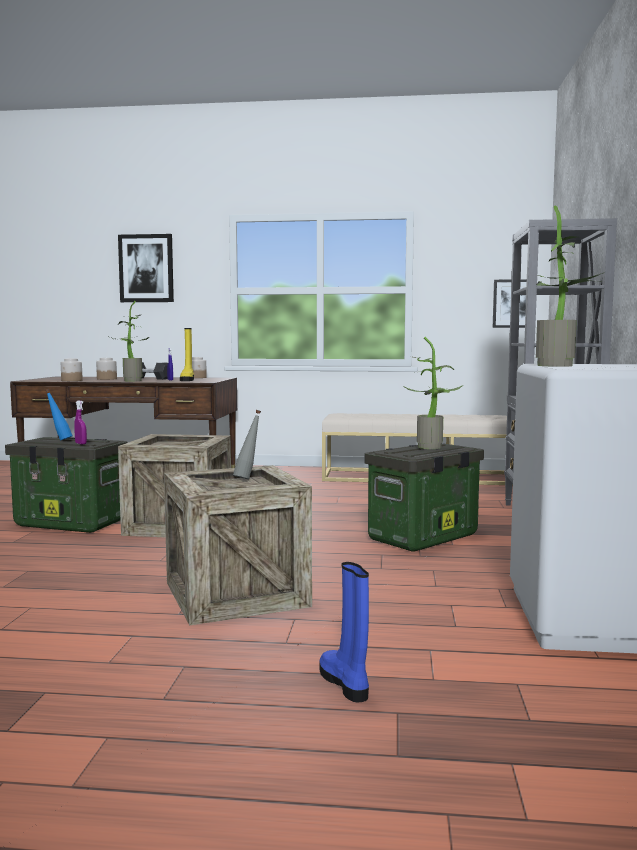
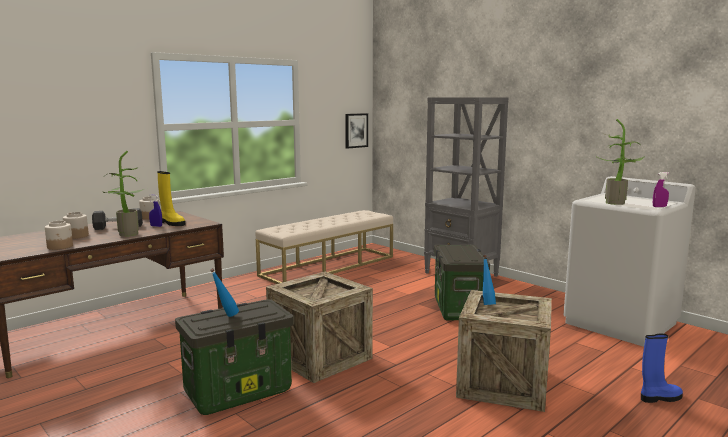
camera: 50 degrees left, 5 degrees up
purple spray bottle [74,401,87,445] -> purple spray bottle moved to [653,172,669,207]
picture [118,234,174,302] -> none
grey bottle [233,410,261,479] -> blue bottle [483,255,496,305]
blue boot [320,562,369,702] -> blue boot turned 150 degrees clockwise [641,334,683,403]
potted plant [403,337,464,449] -> none

